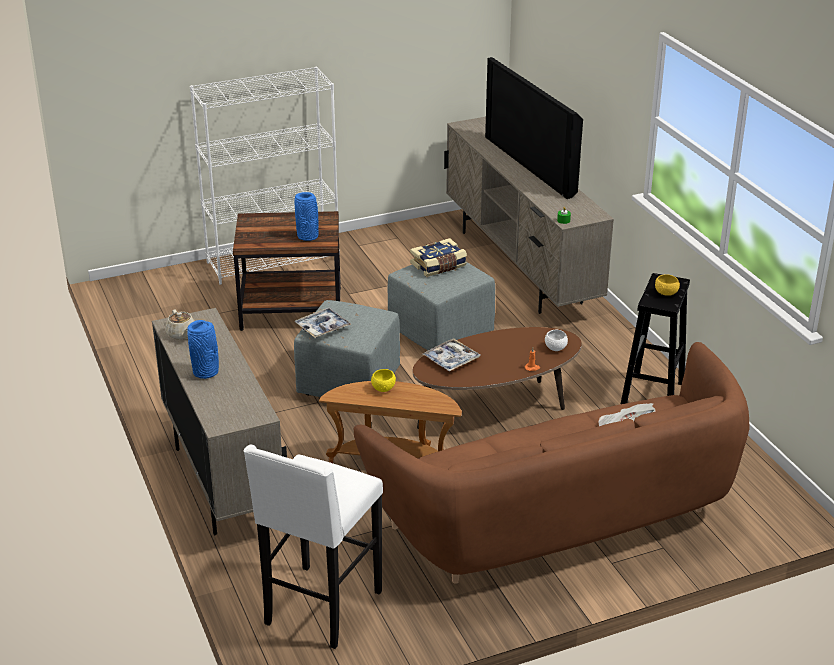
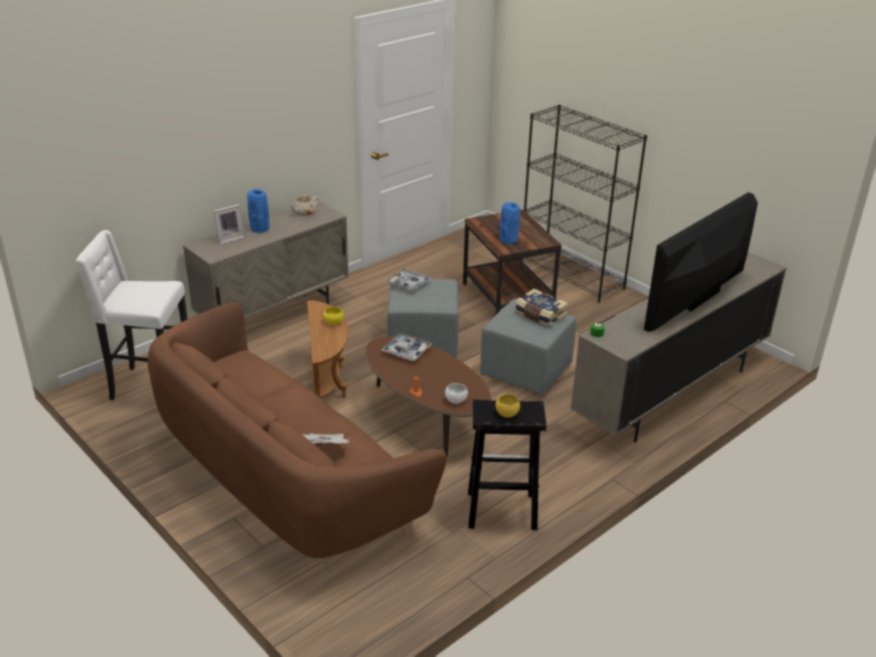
camera: 70 degrees right, 0 degrees up
white bookcase [190,67,340,285] -> black bookcase [521,105,647,303]
none -> picture frame [213,204,245,244]

